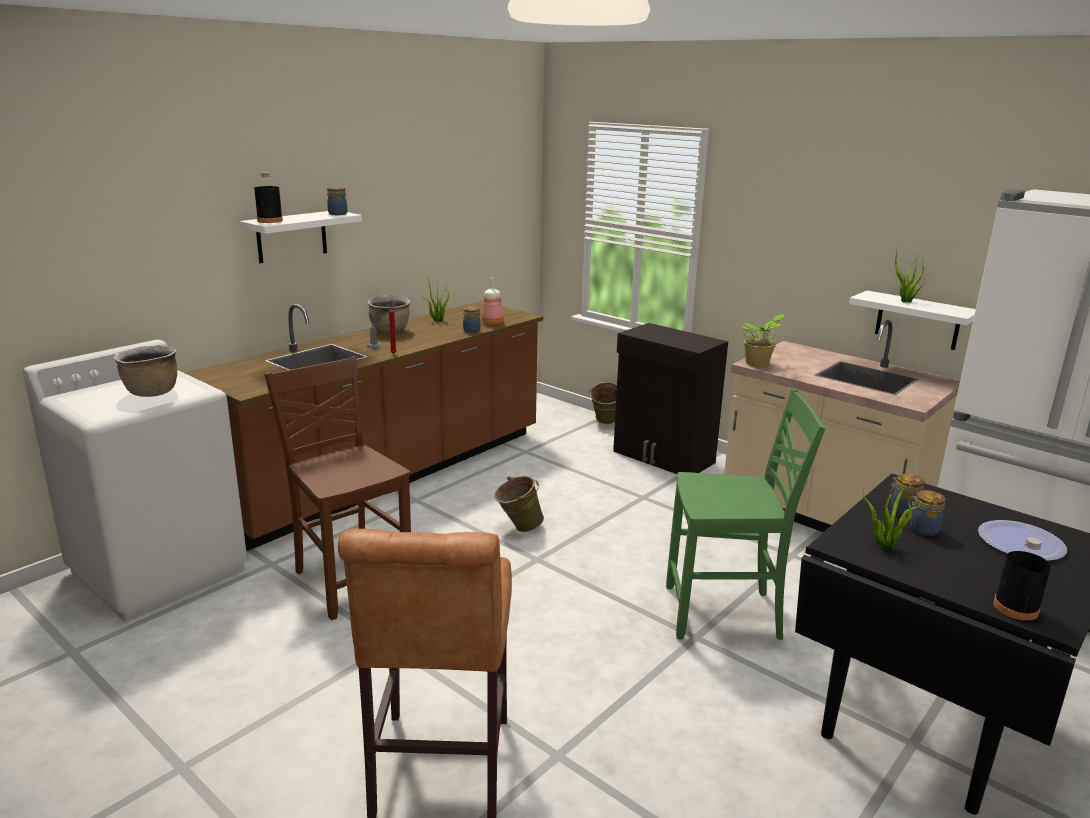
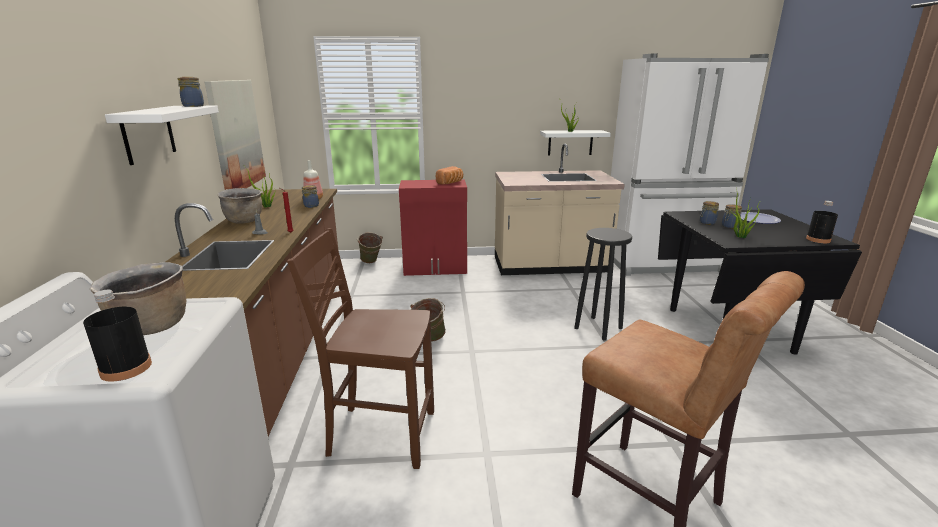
camera: 45 degrees left, 0 degrees up
black bottle [254,172,283,223] -> black bottle moved to [83,290,152,382]
black cabinet [613,323,728,474] -> red cabinet [399,179,467,276]
green chair [666,389,826,640] -> black stool [574,228,632,341]
potted plant [742,314,784,367] -> none
none -> picture [204,80,266,190]
none -> bread [436,166,463,184]

